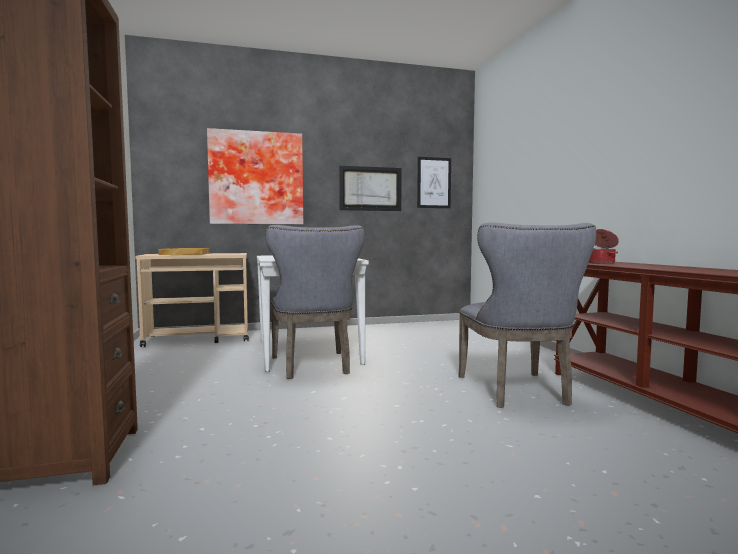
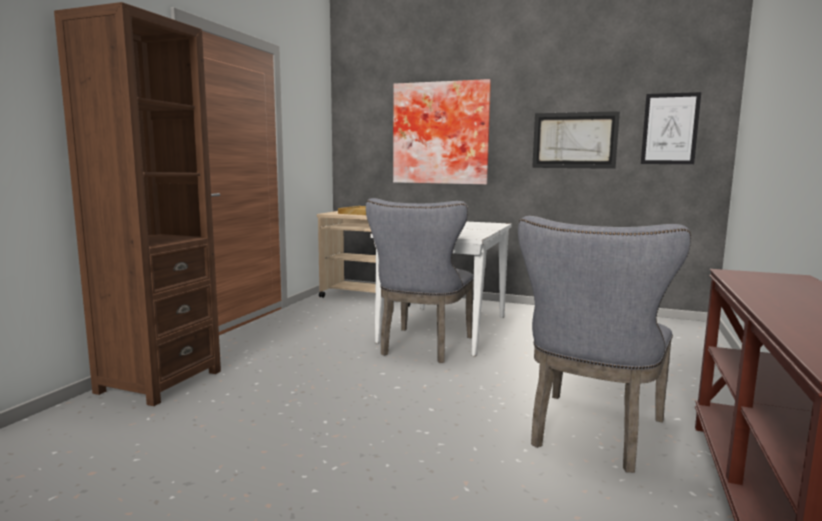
camera: 35 degrees right, 5 degrees up
cooking pot [588,229,619,264] -> none

